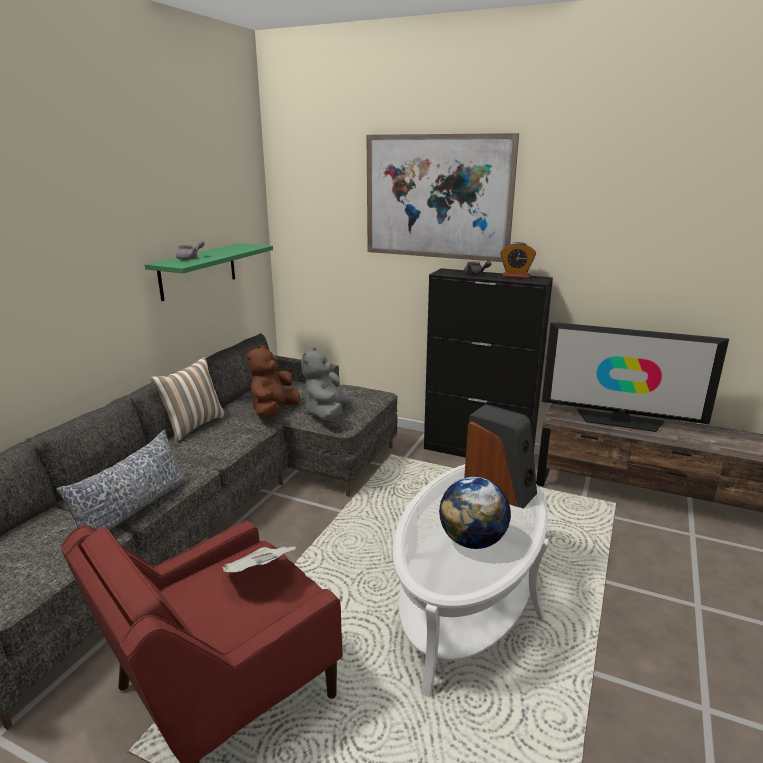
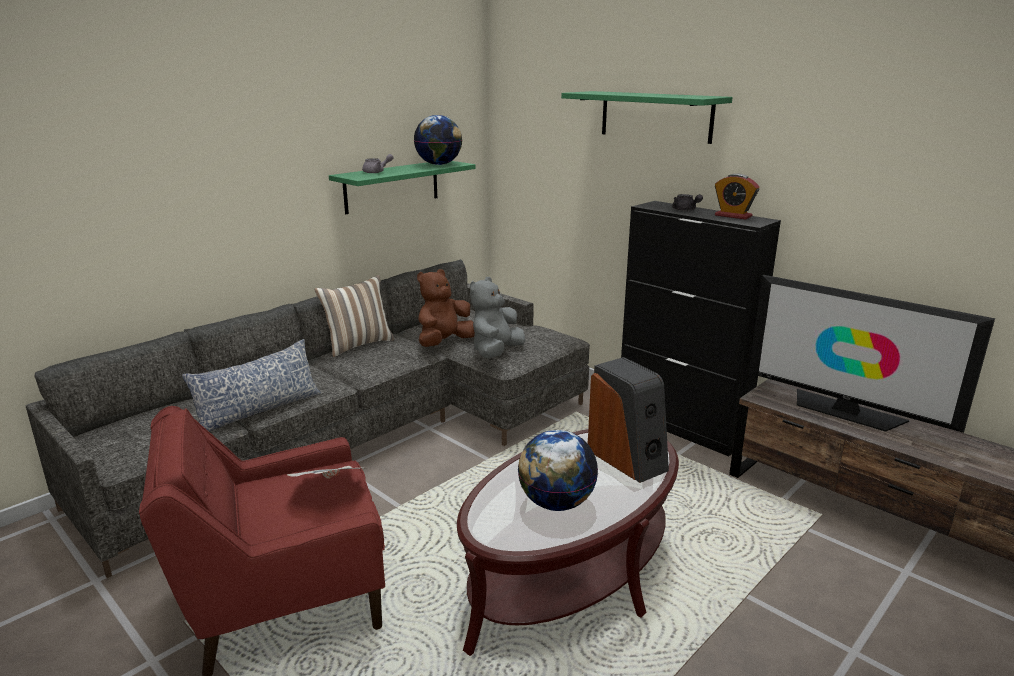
camera: 20 degrees right, 0 degrees up
picture [367,133,519,262] -> green shelf [561,91,733,144]
white coffee table [393,464,549,698] -> brown coffee table [457,429,679,656]
none -> globe [414,115,462,165]

